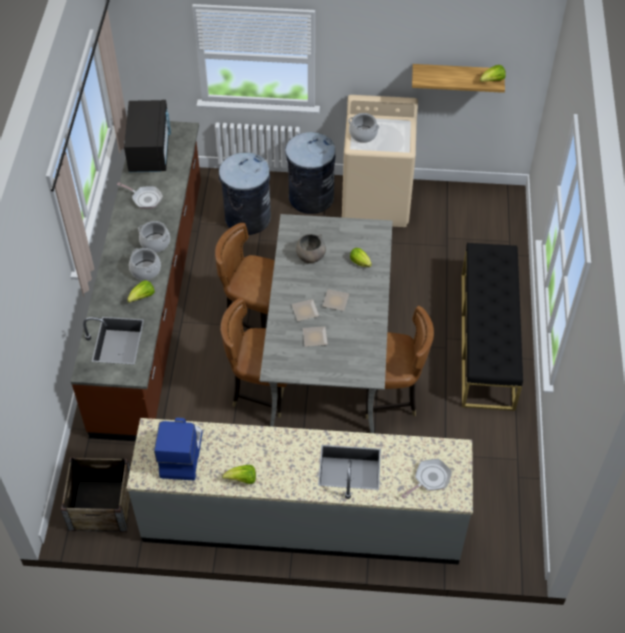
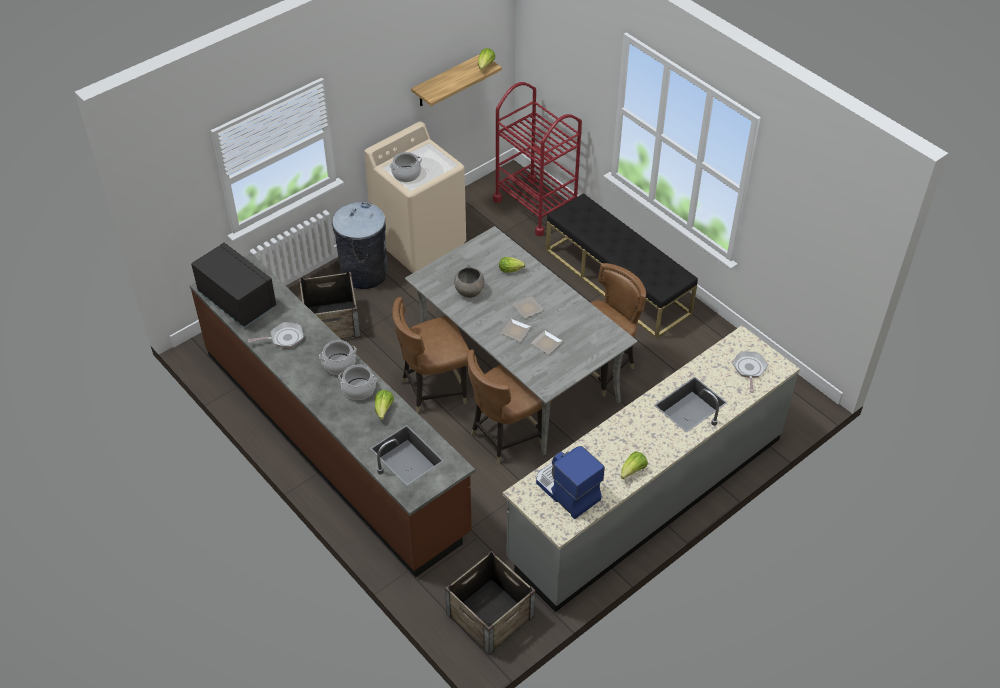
camera: 45 degrees left, 5 degrees down
grey trash can [219,152,271,235] -> crate [299,271,361,340]
none -> red cart [493,82,582,236]

